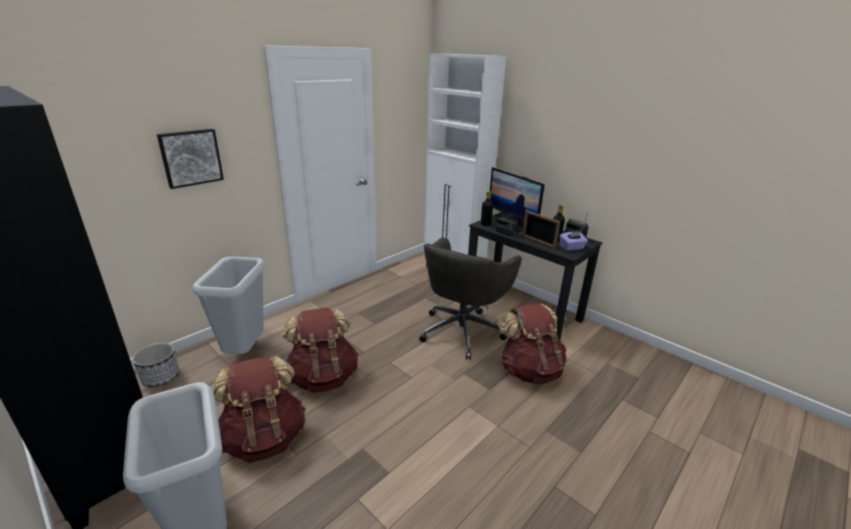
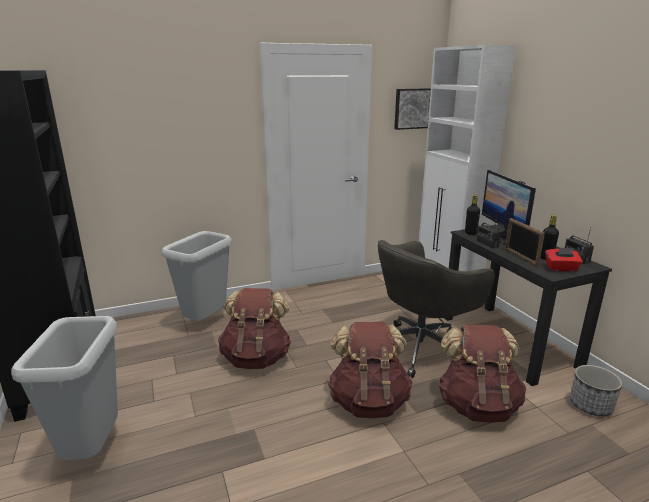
camera: 25 degrees right, 5 degrees down
planter [132,343,179,387] -> planter moved to [570,365,622,416]
picture [157,129,224,189] -> picture moved to [394,88,431,130]
brown backpack [211,356,306,463] -> brown backpack moved to [328,322,413,418]
purple tissue box [559,231,588,251] -> red tissue box [545,248,583,272]

